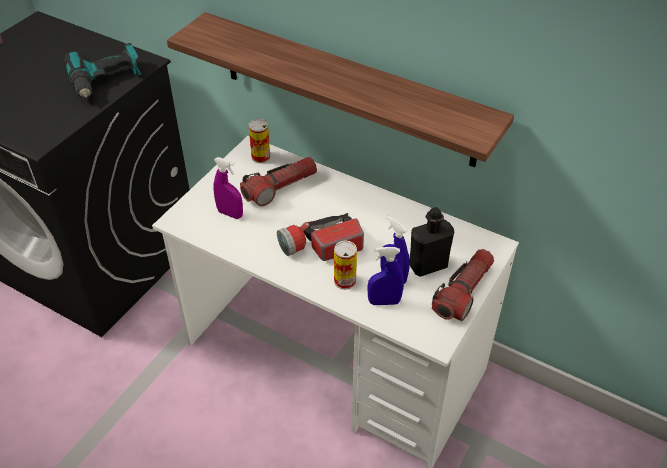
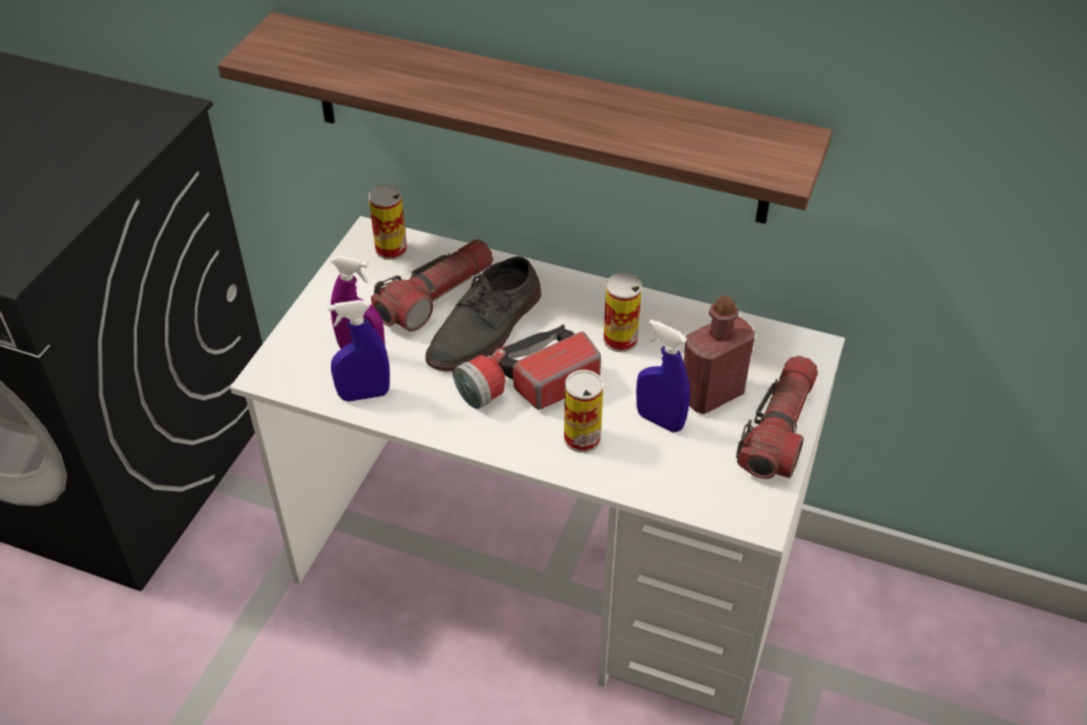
camera: 10 degrees left, 0 degrees up
power drill [64,43,142,98] -> none
blue spray bottle [368,247,404,305] -> blue spray bottle moved to [328,300,390,402]
black bottle [409,207,454,277] -> red bottle [684,296,755,414]
none -> grey shoe [426,256,541,371]
none -> can [603,273,642,352]

